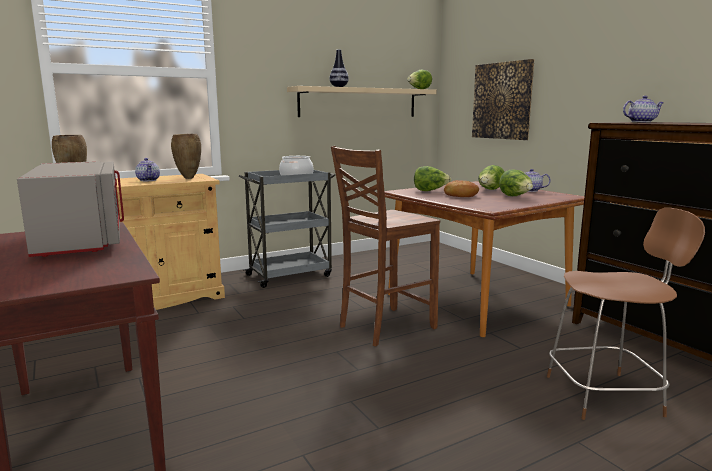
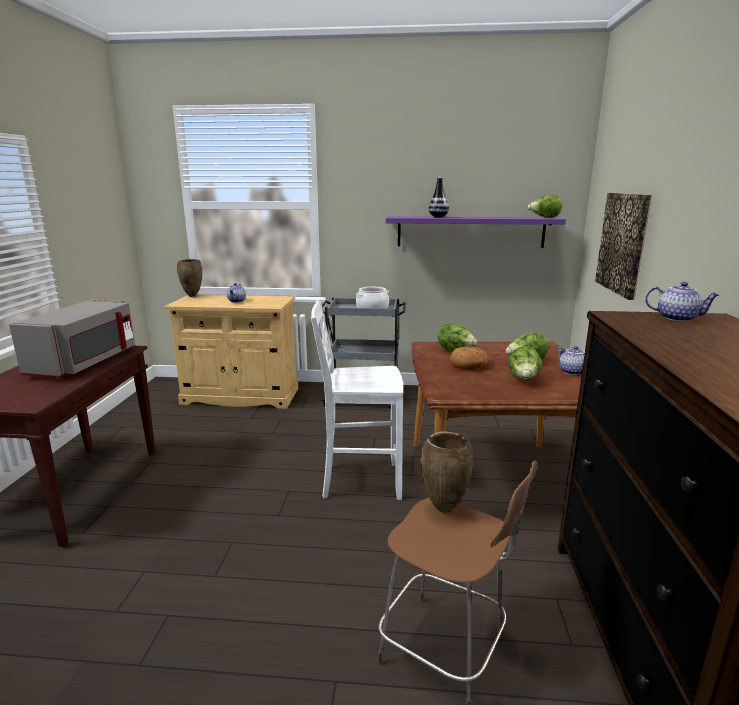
camera: 35 degrees right, 5 degrees up
brown vase [171,134,201,179] -> brown vase moved to [420,431,473,513]
beige shelf [287,86,437,117] -> purple shelf [386,216,566,248]
brown chair [331,146,440,346] -> white chair [311,300,403,500]

